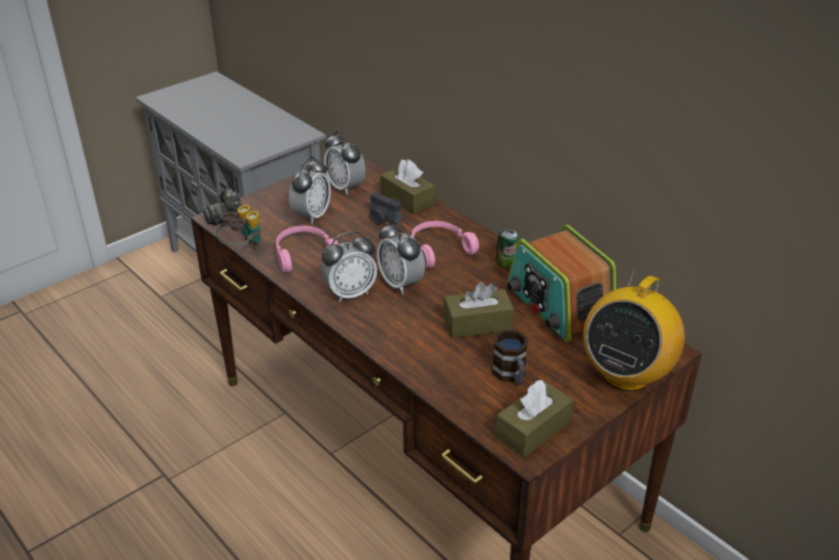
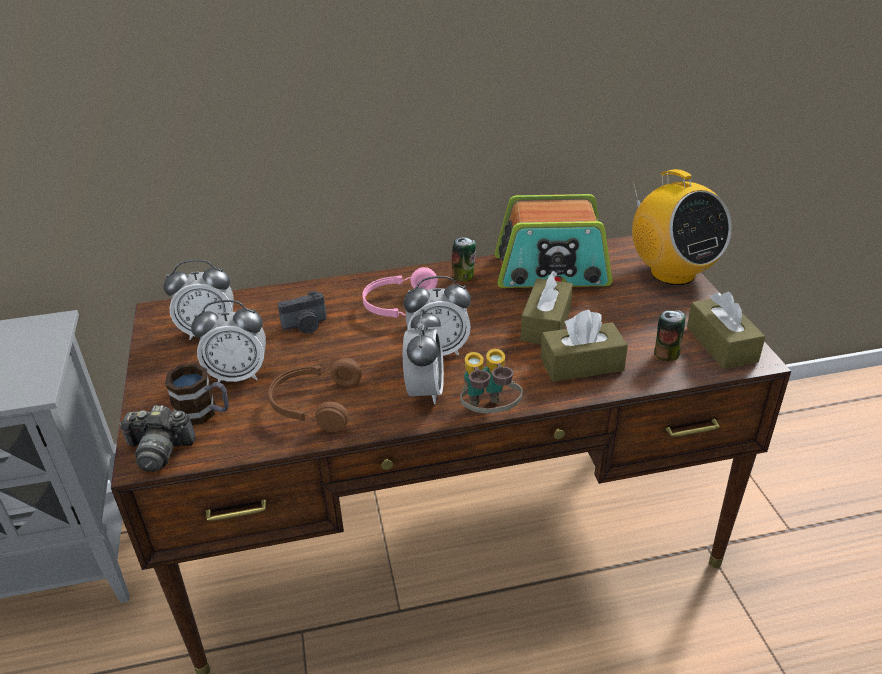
camera: 60 degrees left, 0 degrees up
binoculars [215,204,261,252] -> binoculars moved to [460,349,523,413]
pink headphones [276,226,338,273] -> brown headphones [268,358,362,432]
alarm clock [289,157,331,224] -> alarm clock turned 120 degrees clockwise [191,300,266,382]
brown tissue box [380,160,435,215] -> brown tissue box moved to [540,310,628,382]
mug [492,330,528,385] -> mug moved to [165,363,229,425]
none -> can [654,310,686,361]

